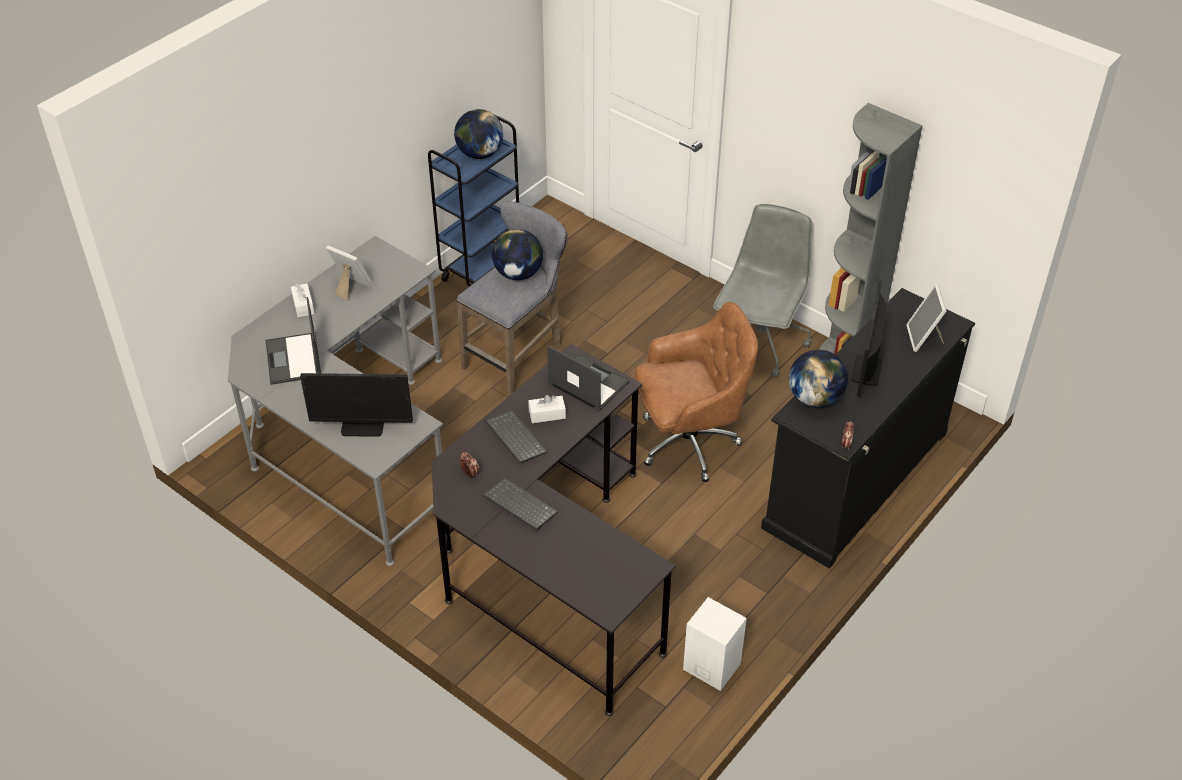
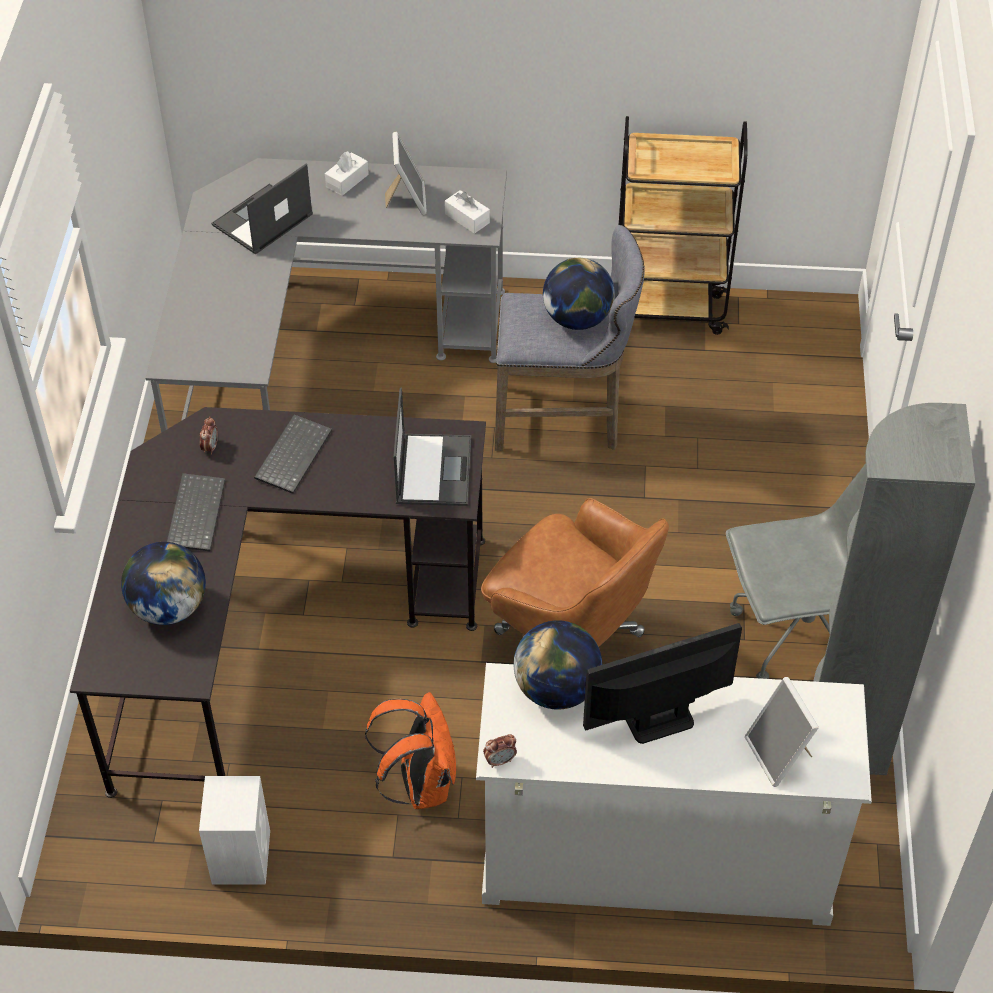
camera: 55 degrees right, 5 degrees up
monitor [300,373,413,437] -> none
blue cart [428,114,519,287] -> brown cart [619,116,748,335]
globe [454,109,503,159] -> globe moved to [121,542,206,625]
white tissue box [528,395,566,423] -> white tissue box moved to [445,190,490,234]
black cabinet [761,288,975,569] -> white cabinet [476,663,872,926]
picture frame [906,284,947,352] -> picture frame turned 75 degrees counterclockwise [745,677,819,787]
none -> orange backpack [365,692,456,809]

